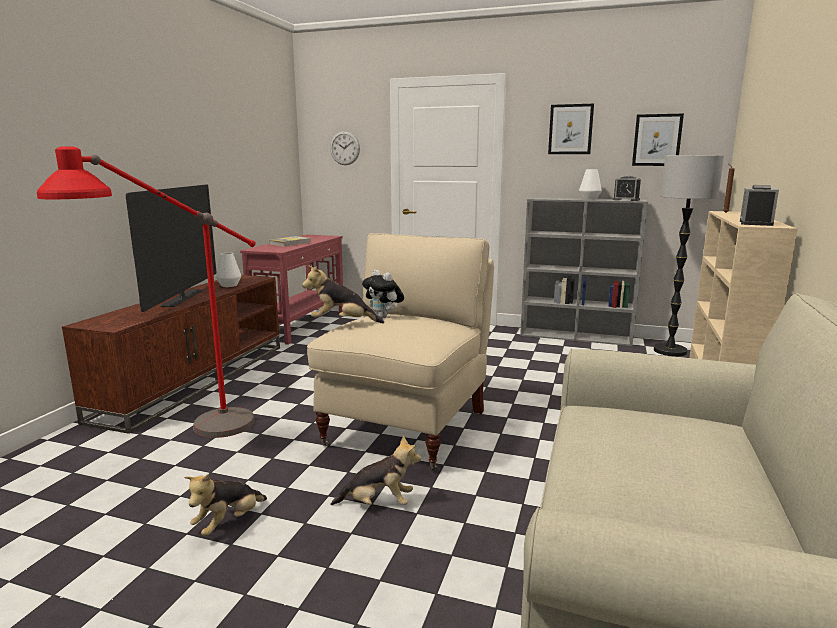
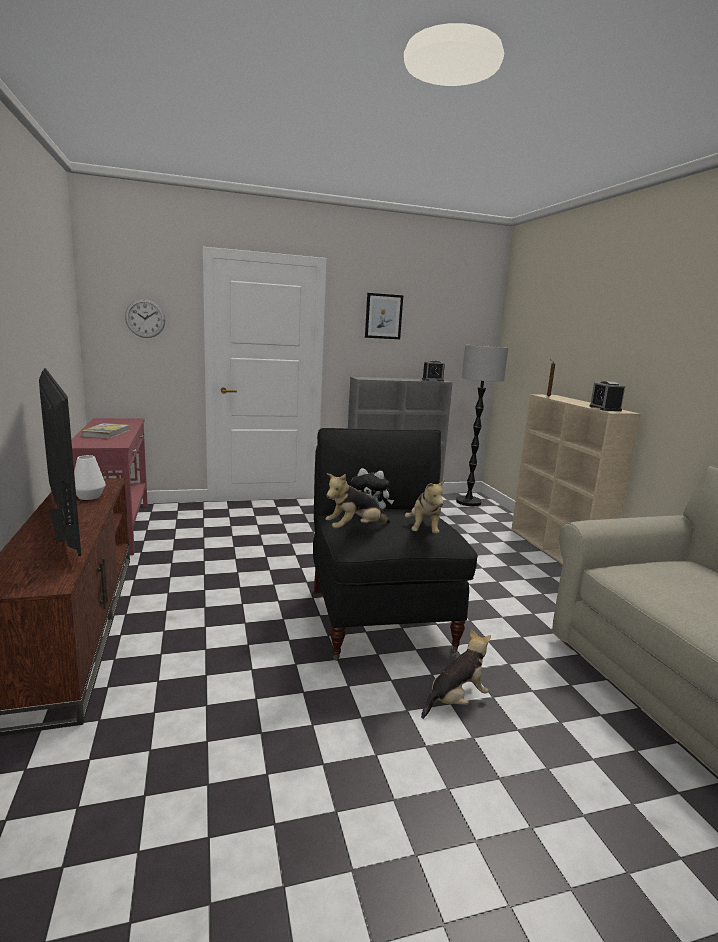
camera: 35 degrees left, 0 degrees up
red floor lamp [37,146,256,438] -> none
plush toy [184,474,267,536] -> plush toy moved to [405,479,445,534]
beige armchair [307,233,494,470] -> black armchair [313,428,478,661]
white vase [579,169,602,199] -> none
picture [632,114,684,166] -> none

